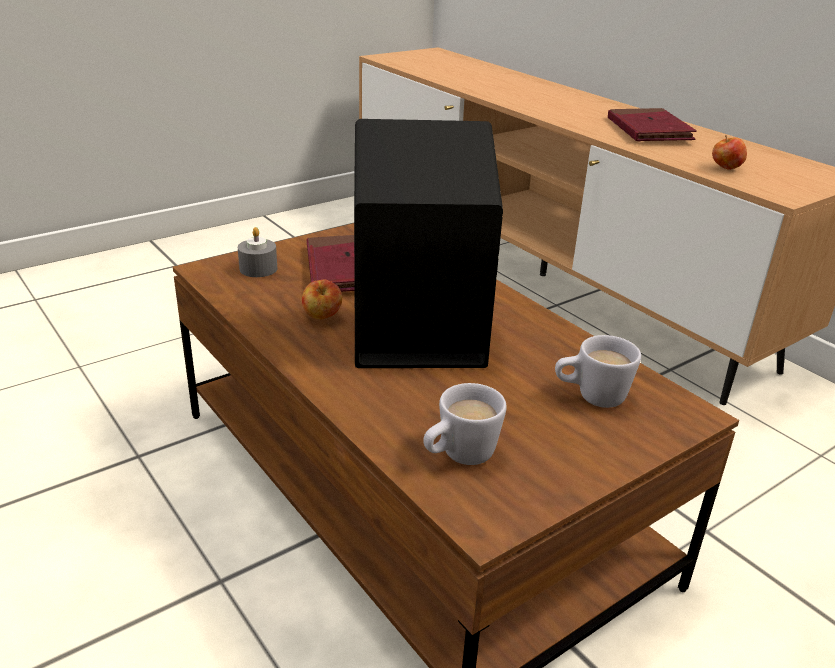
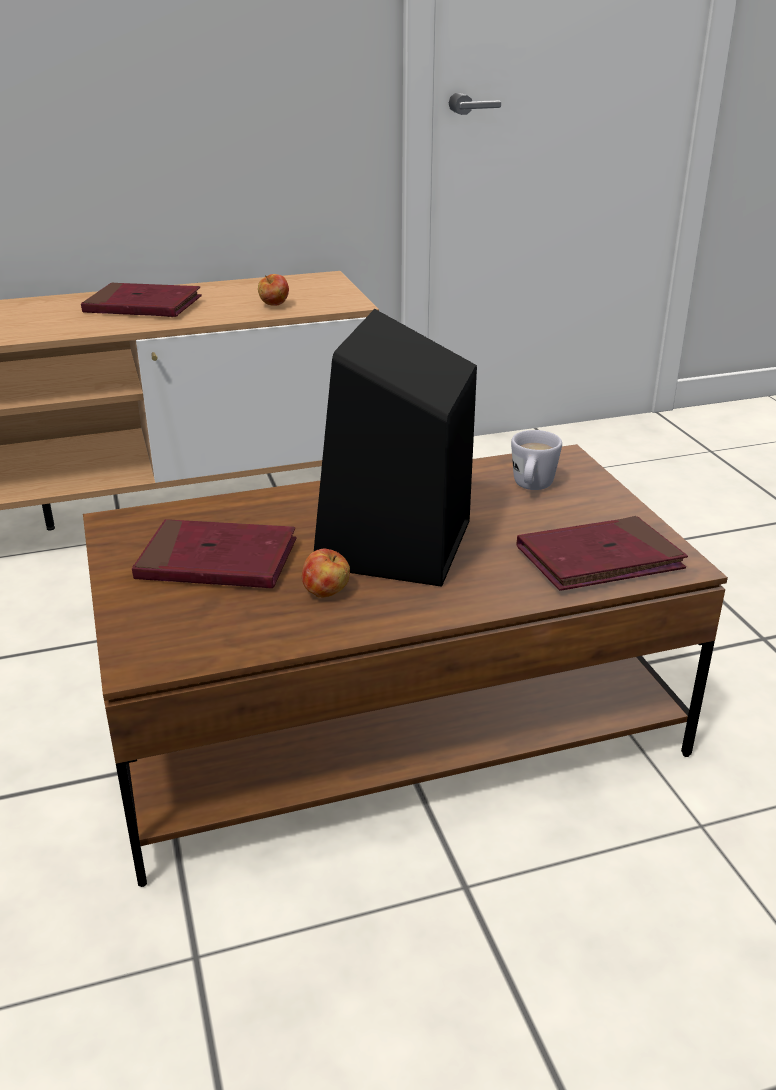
camera: 70 degrees left, 0 degrees up
grey candle [238,227,277,277] -> none
white mug [423,383,507,465] -> red book [517,516,688,591]

